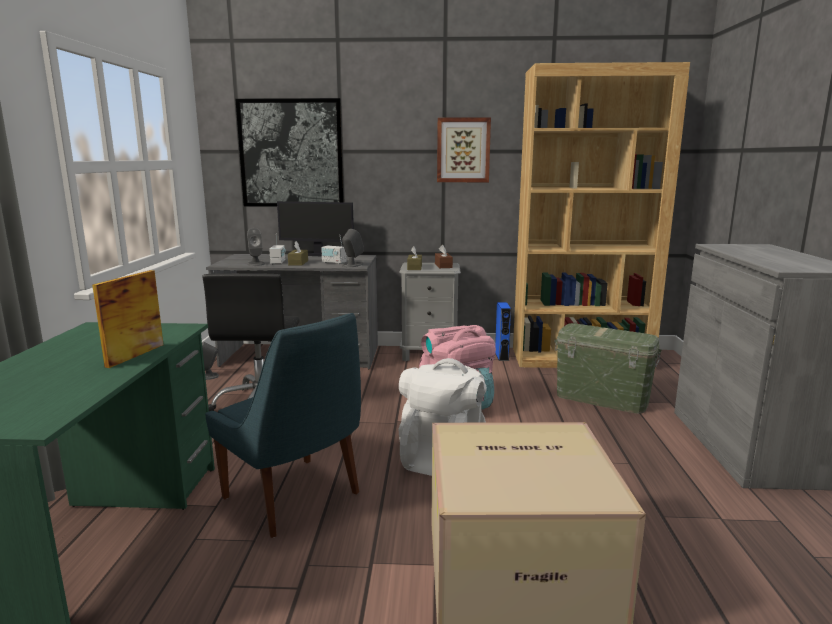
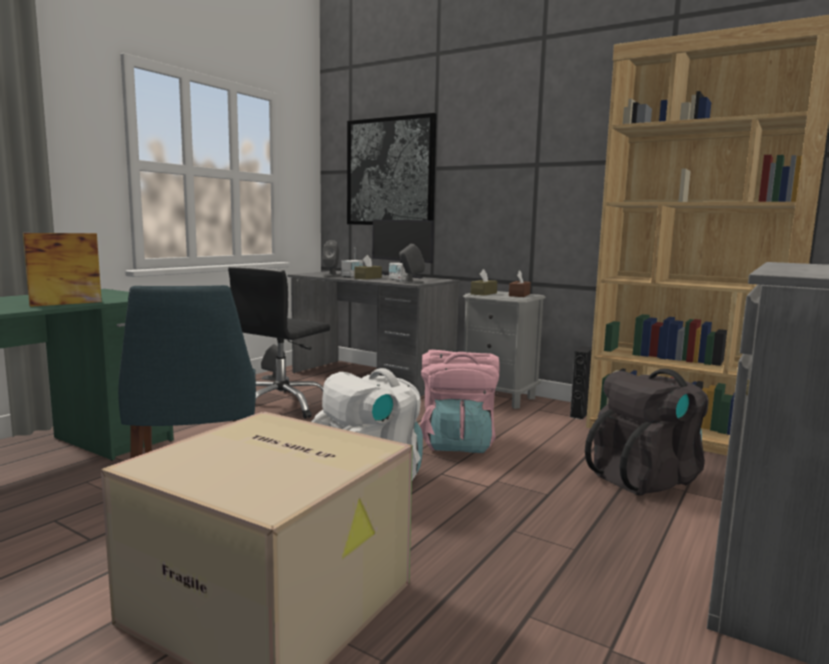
camera: 30 degrees right, 5 degrees down
picture [437,117,491,182] -> none
blue speaker [495,302,511,361] -> black speaker [570,346,592,420]
green storage box [555,323,662,414] -> black backpack [585,369,709,496]

